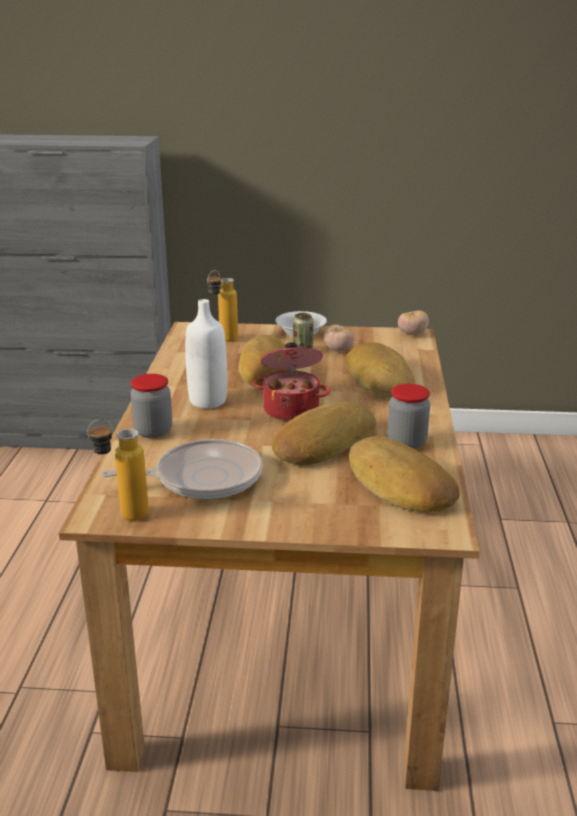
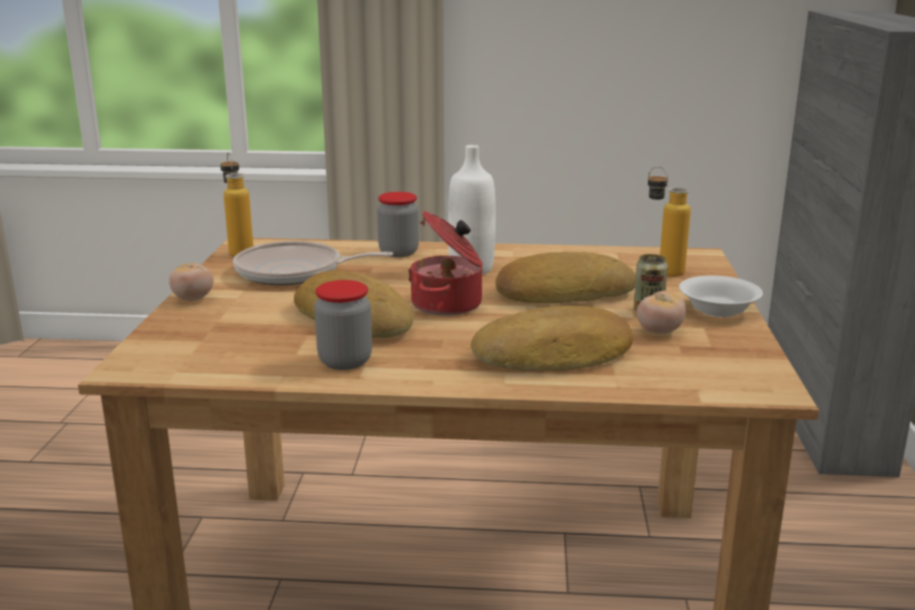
camera: 90 degrees right, 5 degrees down
frying pan [101,439,262,499] -> frying pan turned 105 degrees clockwise [233,241,393,285]
bread [349,436,460,513] -> none
tomato [398,310,429,335] -> tomato moved to [169,263,214,301]

